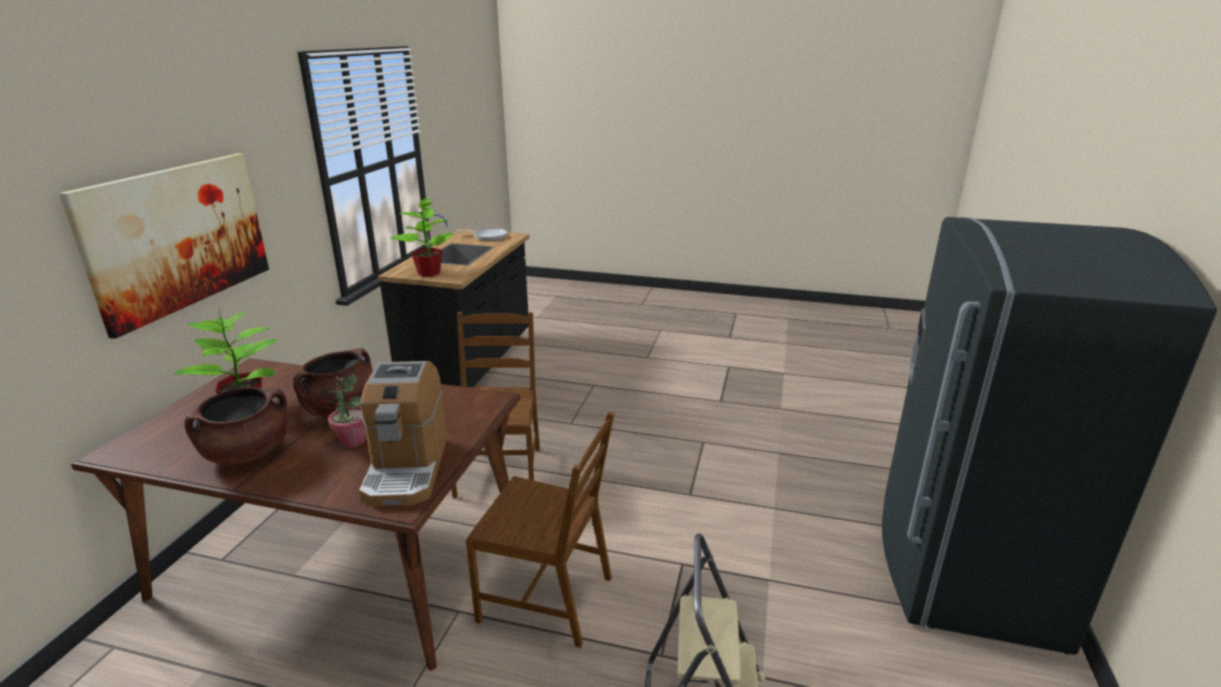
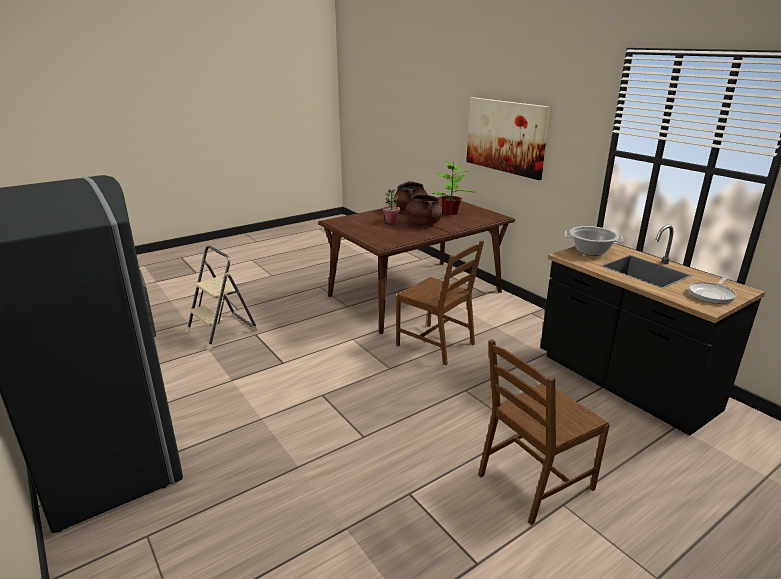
camera: 130 degrees right, 0 degrees up
coffee machine [359,361,447,507] -> none
potted plant [390,196,454,277] -> cooking pot [565,226,623,256]
brown chair [466,412,614,648] -> brown chair moved to [478,339,610,525]

